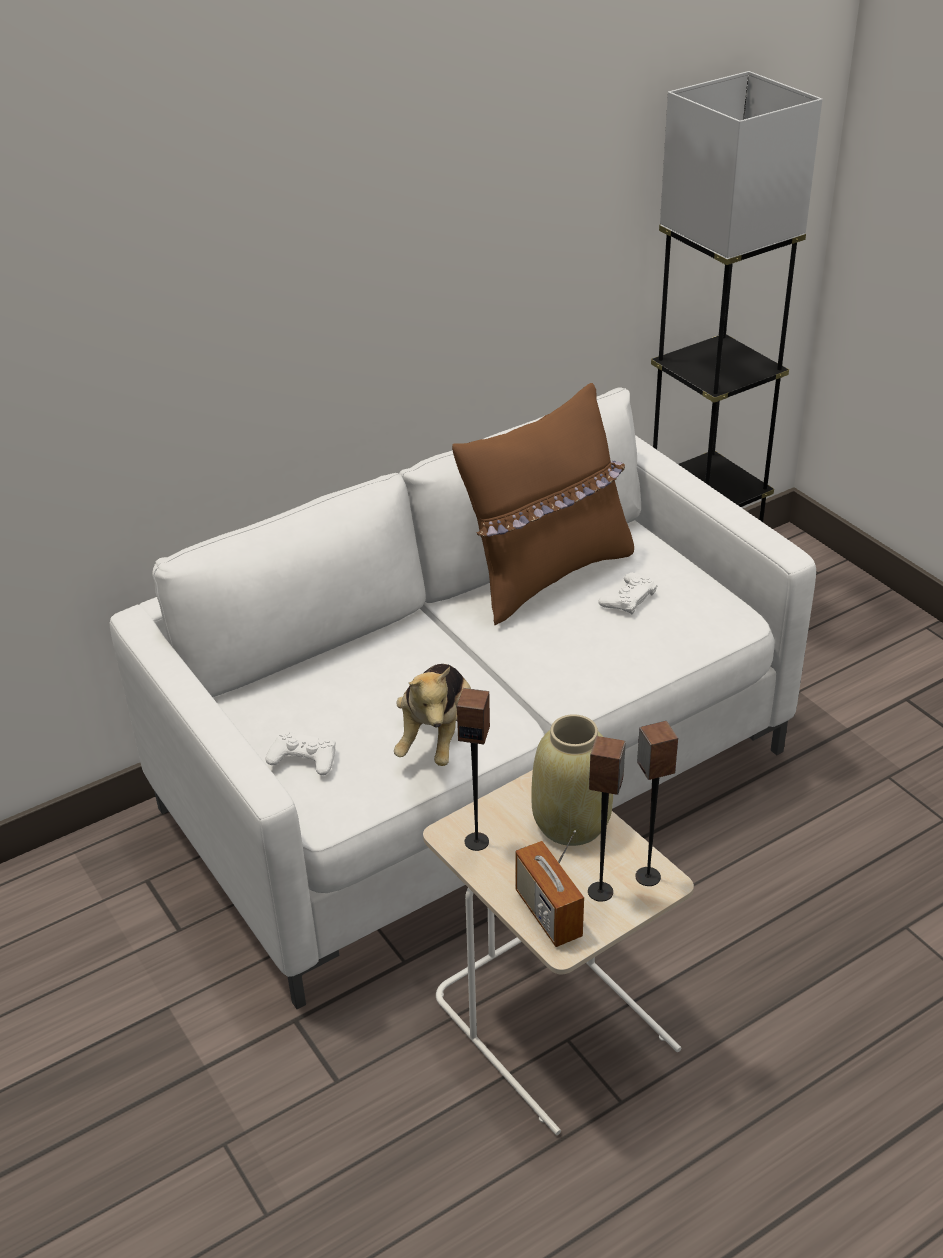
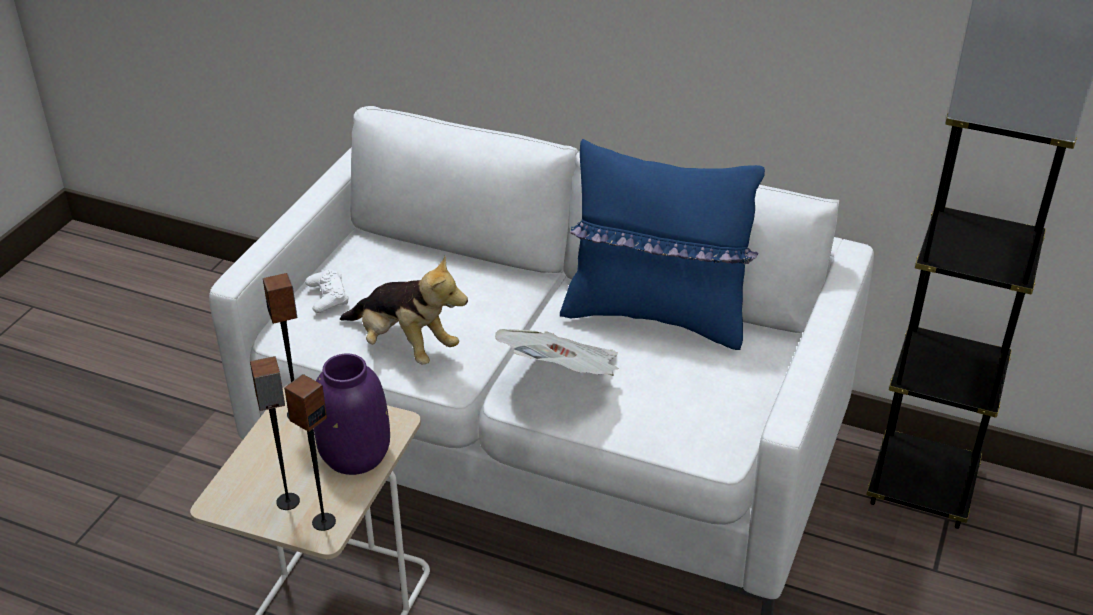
camera: 55 degrees right, 0 degrees up
plush toy [394,664,471,766] -> plush toy turned 120 degrees counterclockwise [340,256,468,364]
brown pillow [452,383,634,625] -> blue pillow [560,139,765,350]
radio [515,830,584,947] -> none
beige vase [531,714,613,846] -> purple vase [314,353,390,475]
white game controller [598,573,657,615] -> none
none -> newspaper [495,329,619,376]

